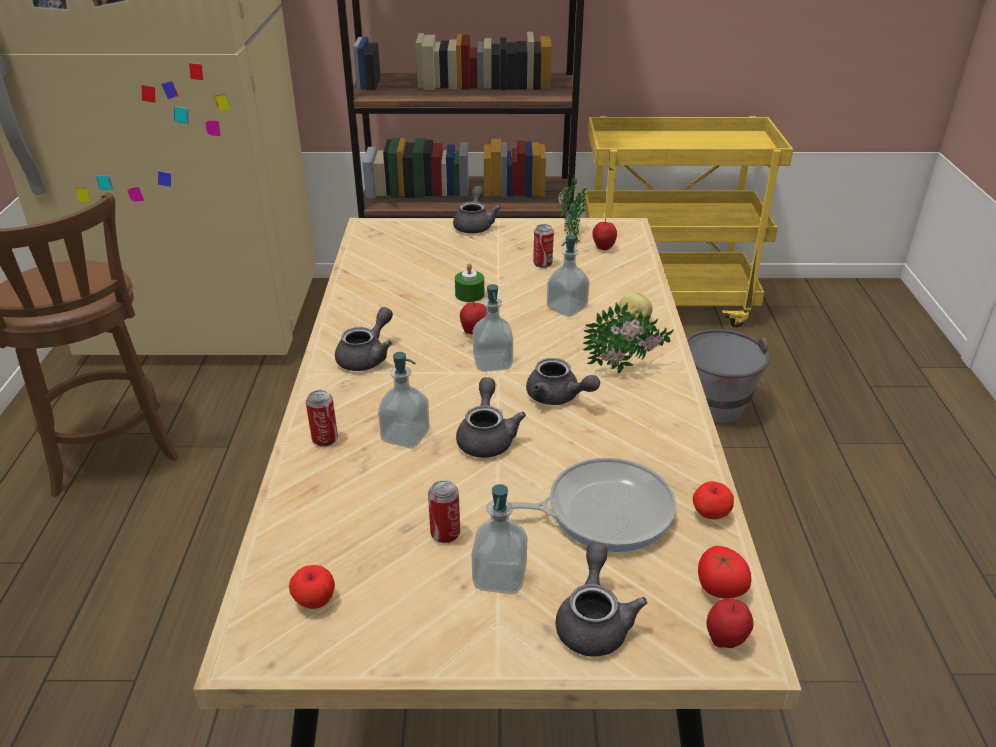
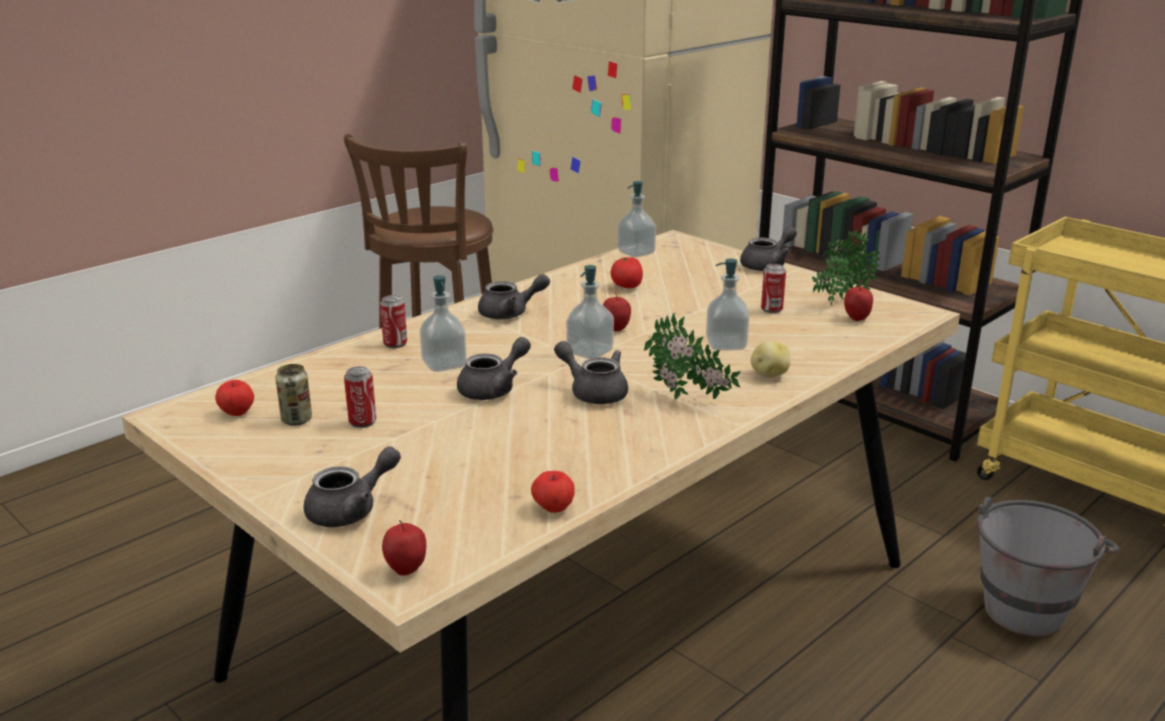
camera: 45 degrees right, 10 degrees down
green candle [455,263,484,302] -> none
soap dispenser [472,484,527,594] -> soap dispenser moved to [617,181,656,258]
frying pan [486,458,676,552] -> none
grey teapot [526,358,600,405] -> grey teapot turned 135 degrees clockwise [554,341,628,404]
tomato [698,546,751,599] -> tomato moved to [611,257,643,288]
none -> can [275,364,312,426]

